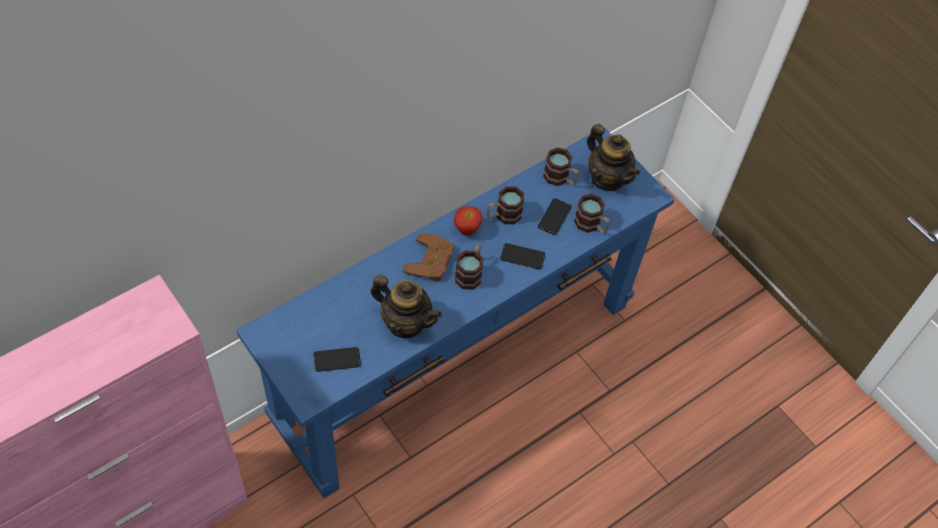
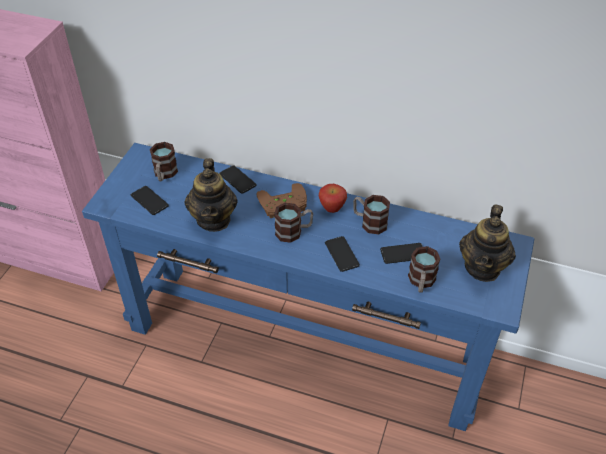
camera: 60 degrees right, 10 degrees down
mug [543,148,579,186] -> mug moved to [150,142,178,181]
none -> phone [219,165,257,194]

